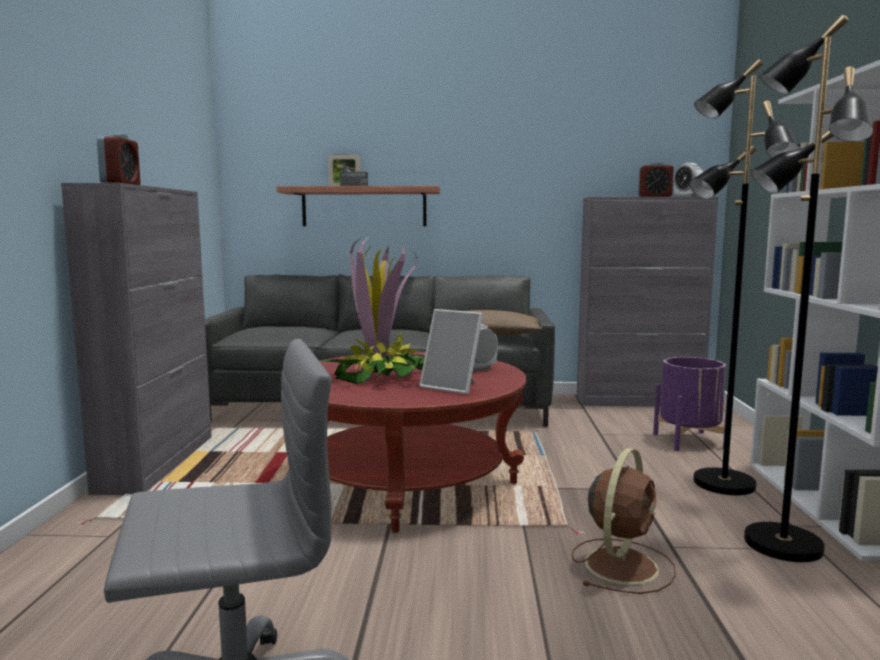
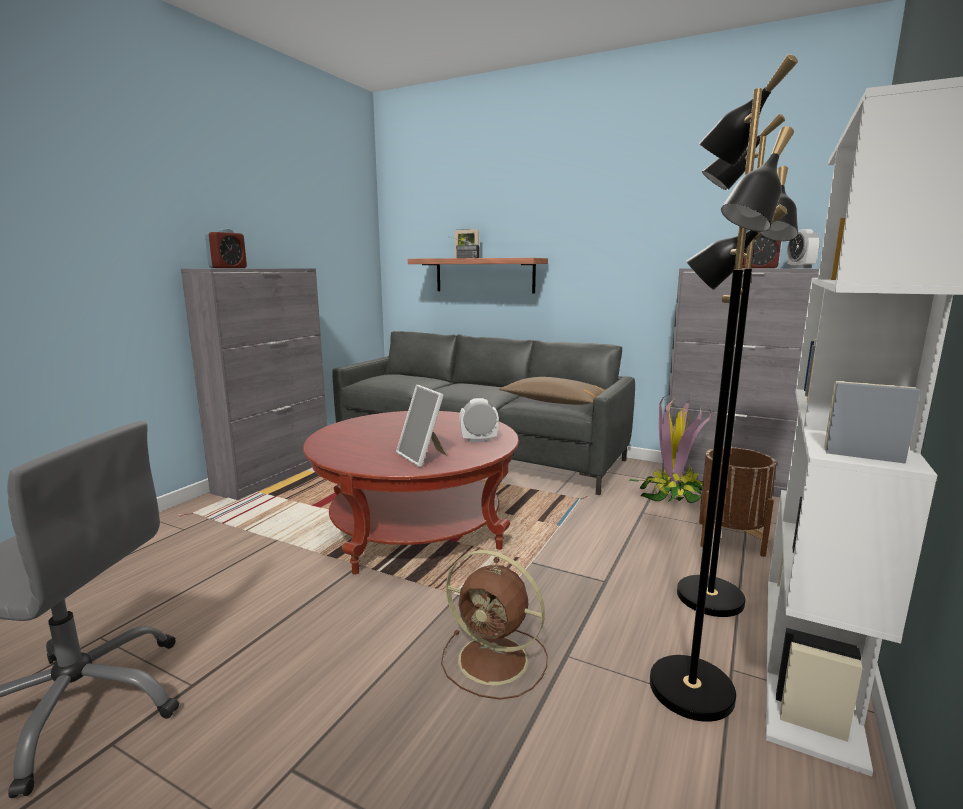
camera: 25 degrees right, 5 degrees up
potted plant [319,235,425,384] -> potted plant moved to [629,395,711,503]
brown fan [572,448,676,594] -> brown fan turned 60 degrees clockwise [441,550,548,700]
purple planter [653,357,728,451] -> brown planter [699,447,777,557]

